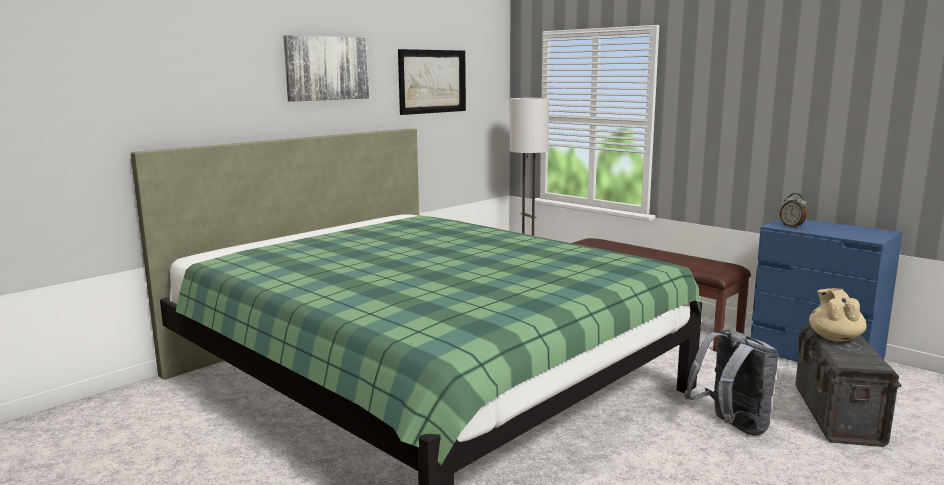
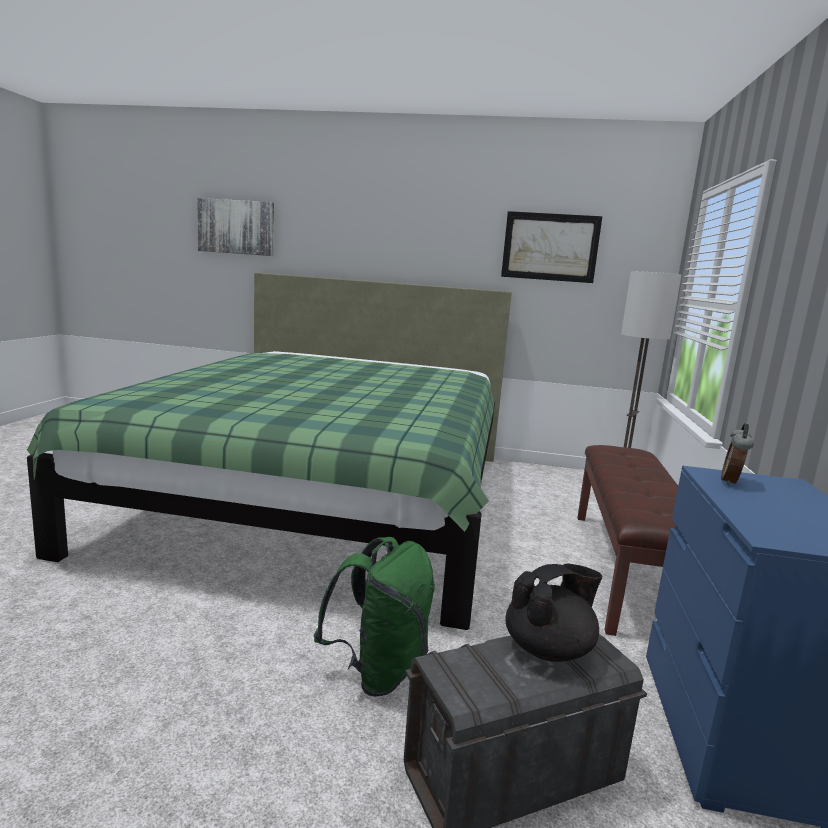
camera: 55 degrees right, 0 degrees up
picture [283,35,370,102] -> picture moved to [197,198,274,256]
grey backpack [684,329,779,436] -> green backpack [314,537,435,697]
beige teapot [809,288,867,342] -> black teapot [505,563,602,662]

